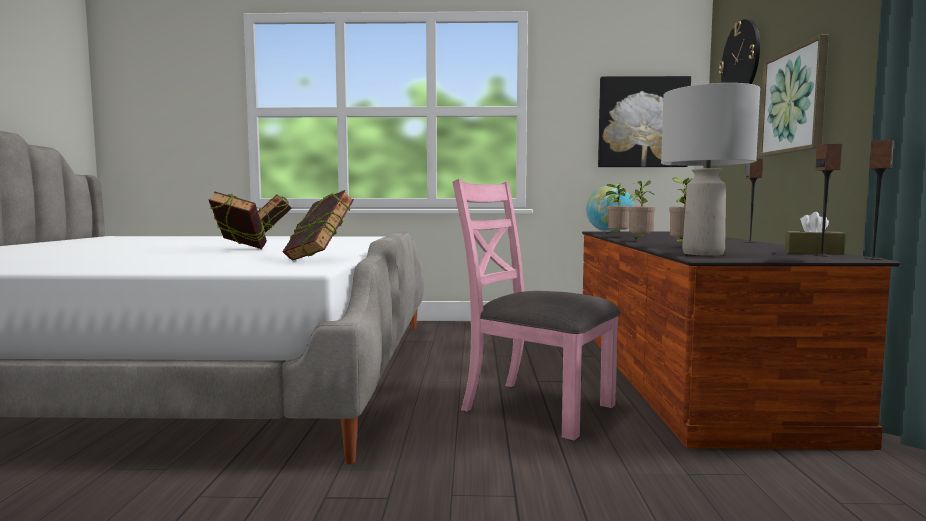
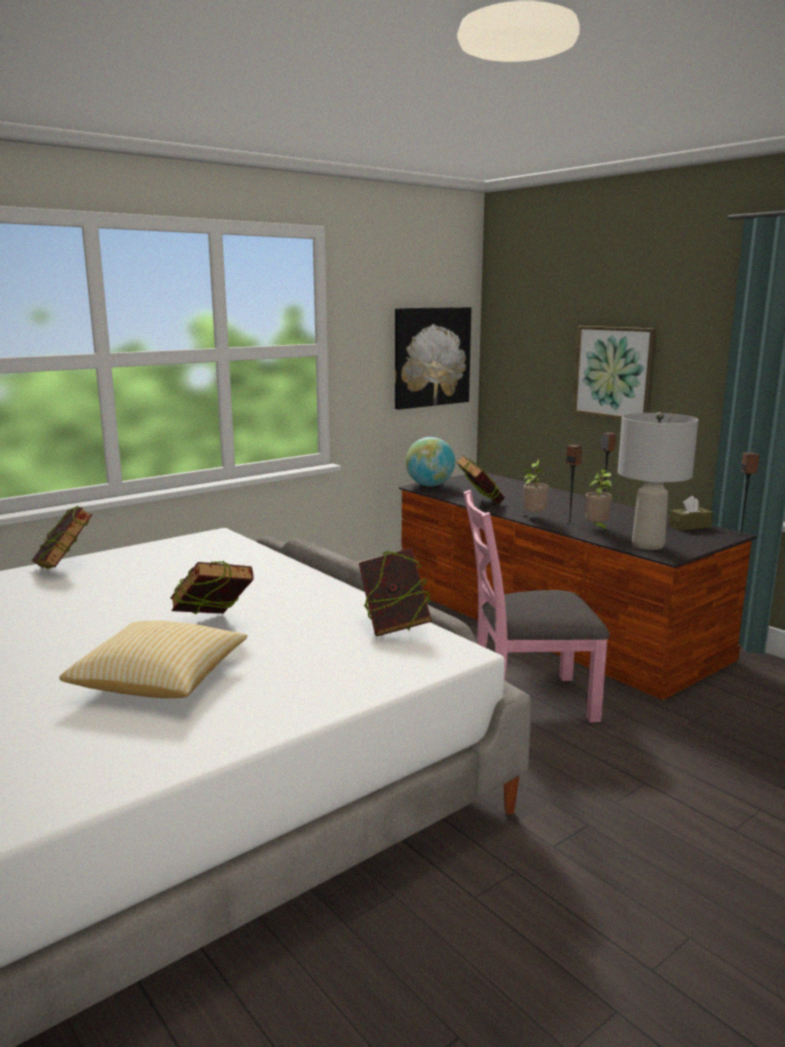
camera: 40 degrees left, 10 degrees up
potted plant [606,183,629,236] -> book [456,455,505,505]
wall clock [719,19,760,84] -> none
speaker [814,144,842,256] -> speaker moved to [565,444,582,524]
none -> pillow [59,621,247,698]

